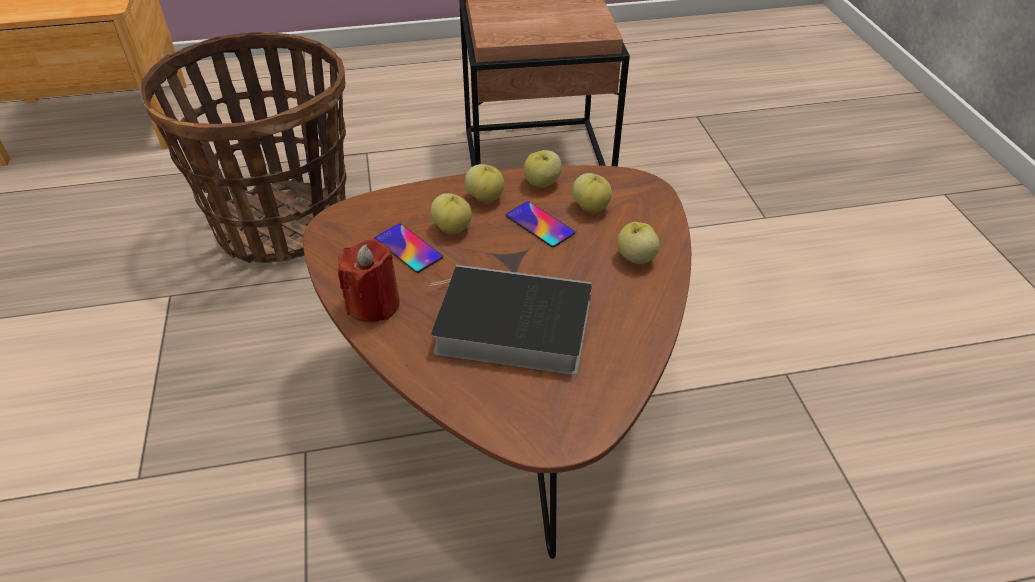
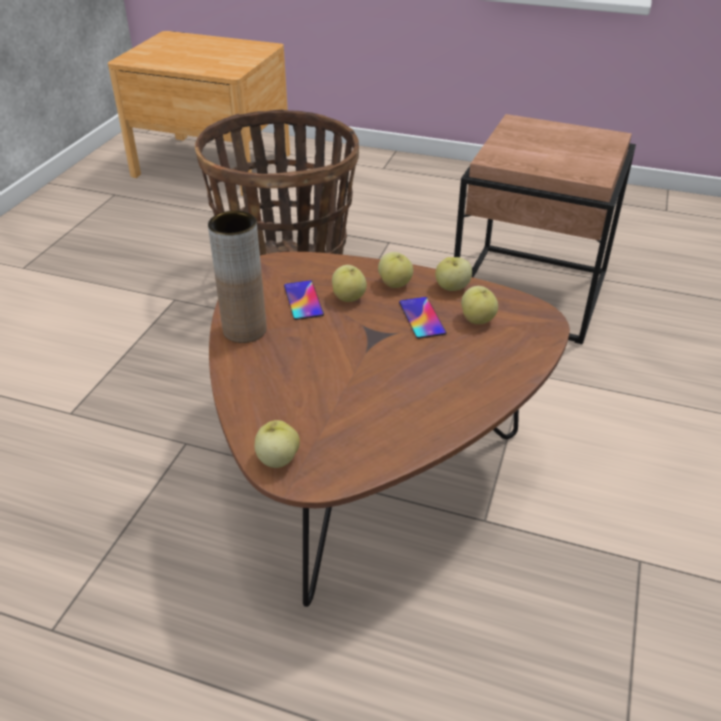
camera: 30 degrees right, 5 degrees down
red candle [338,238,400,322] -> brown vase [208,211,266,343]
book [429,265,592,375] -> none
apple [617,222,660,264] -> apple moved to [255,420,300,468]

